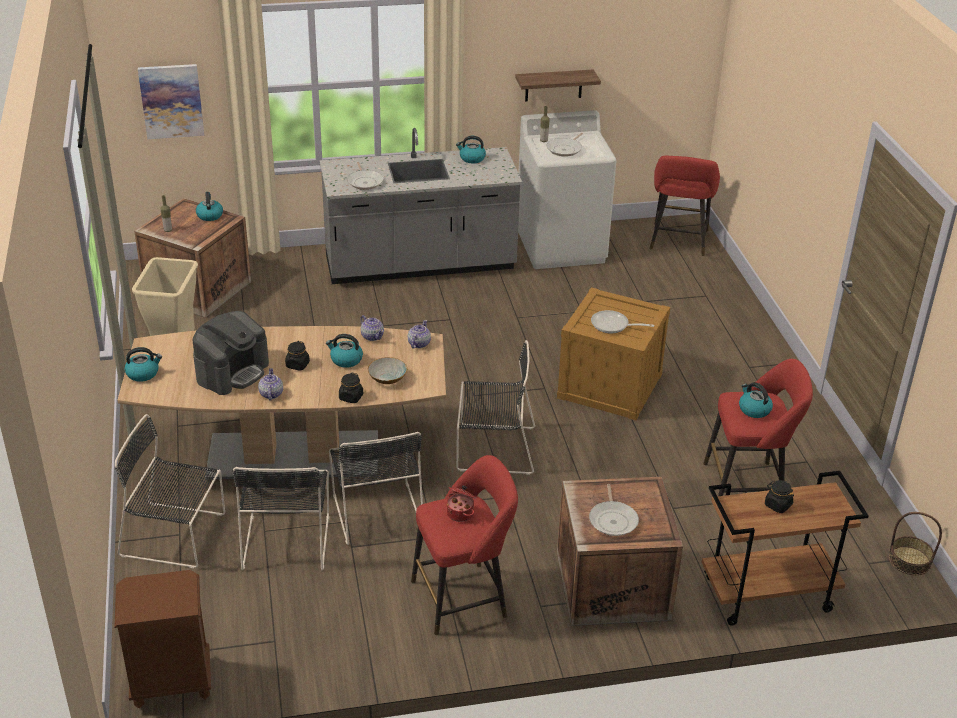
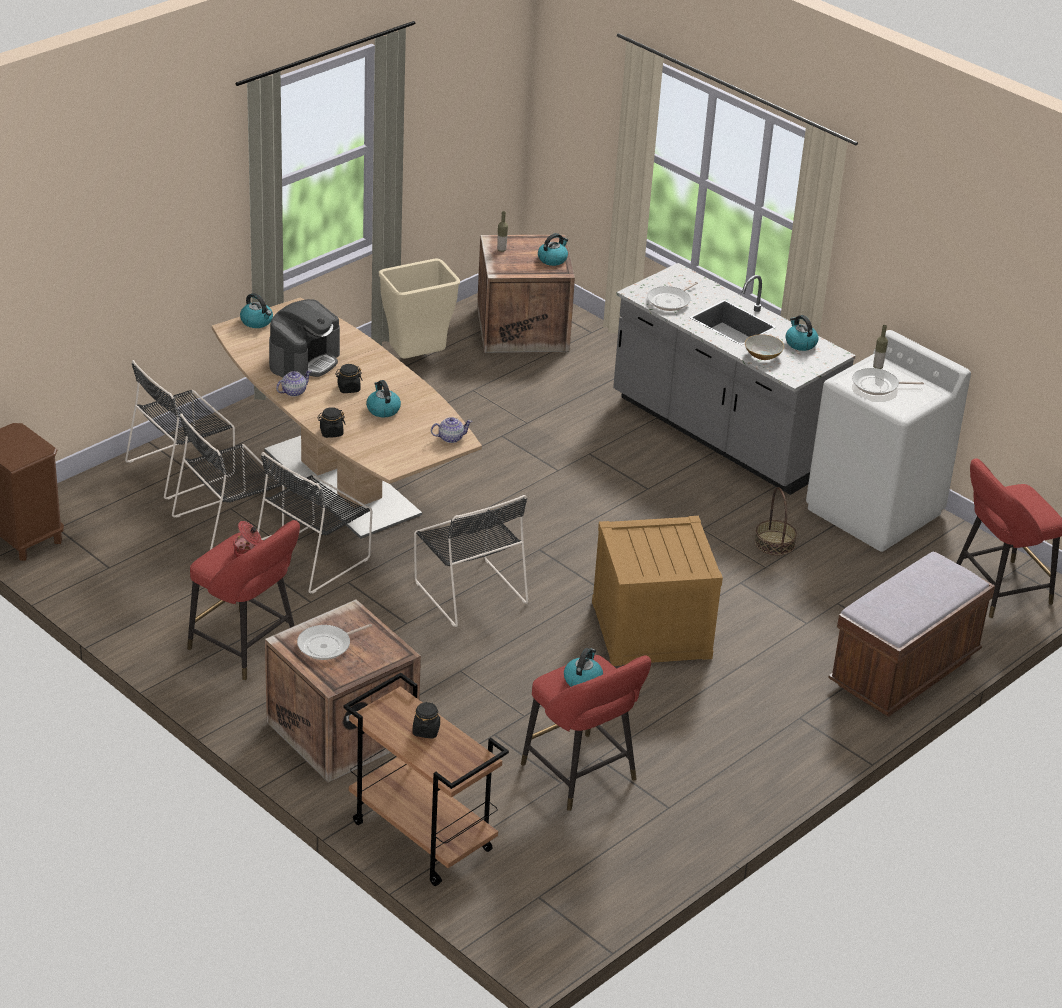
camera: 55 degrees right, 0 degrees up
black chair [115,414,225,569] -> black chair turned 105 degrees counterclockwise [125,360,235,500]
picture [138,64,204,139] -> none
coffee machine [192,311,269,395] -> coffee machine turned 60 degrees counterclockwise [269,299,340,377]
teapot [360,315,384,341] -> none
bowl [368,357,407,384] -> bowl moved to [745,334,784,360]
shelf [515,69,601,101] -> none
frying pan [591,310,654,333] -> none
basket [889,512,942,575] -> basket moved to [754,487,797,556]
none -> brown bench [828,552,995,717]

